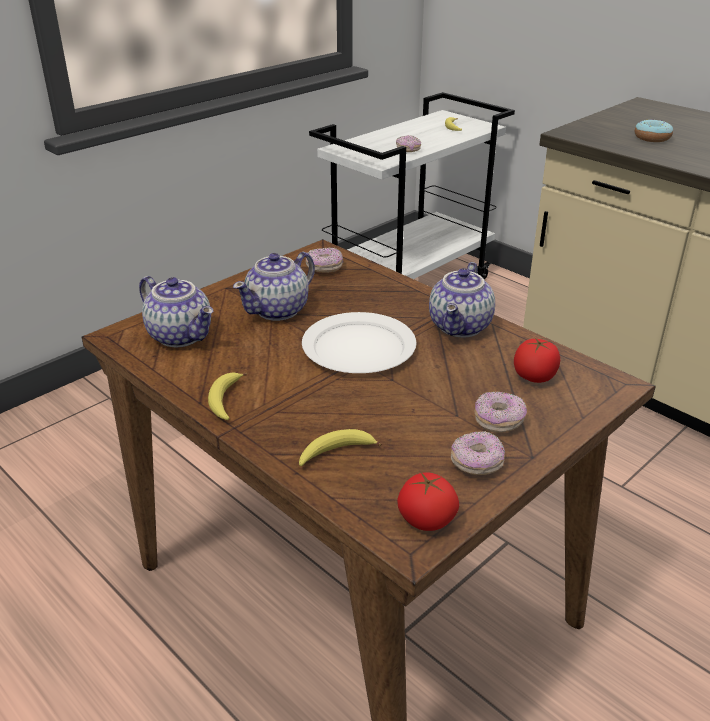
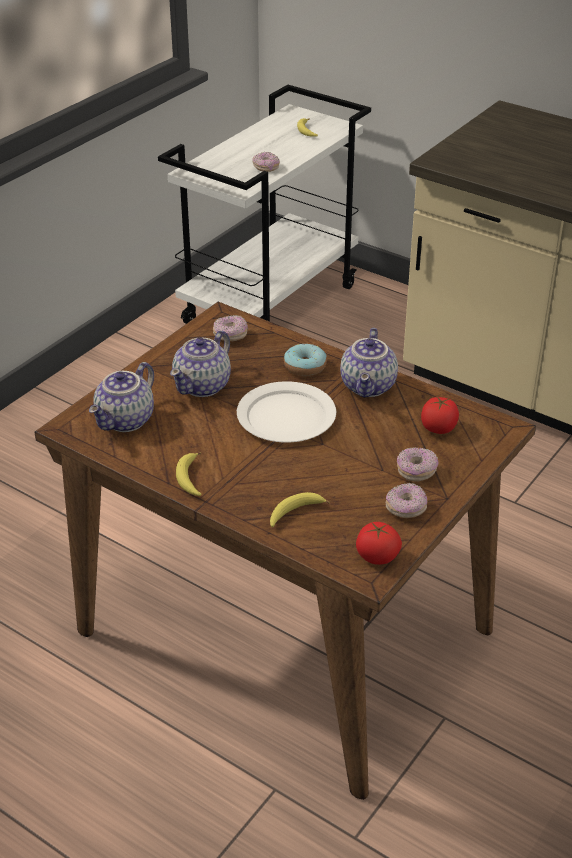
camera: 10 degrees left, 5 degrees up
teapot [139,276,213,347] -> teapot turned 90 degrees clockwise [89,362,154,432]
donut [635,119,673,142] -> donut moved to [284,344,327,376]

